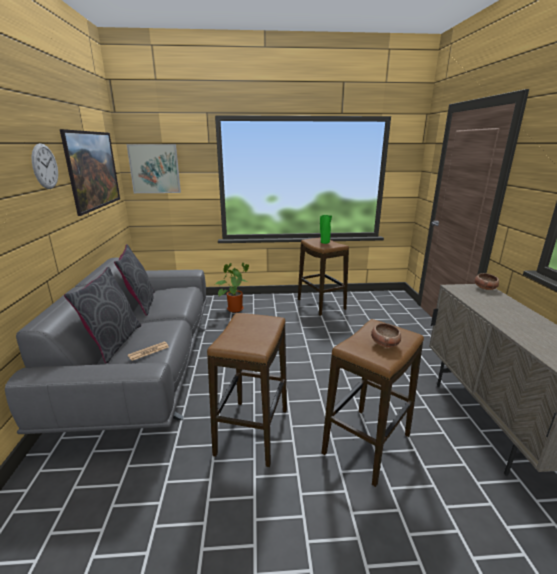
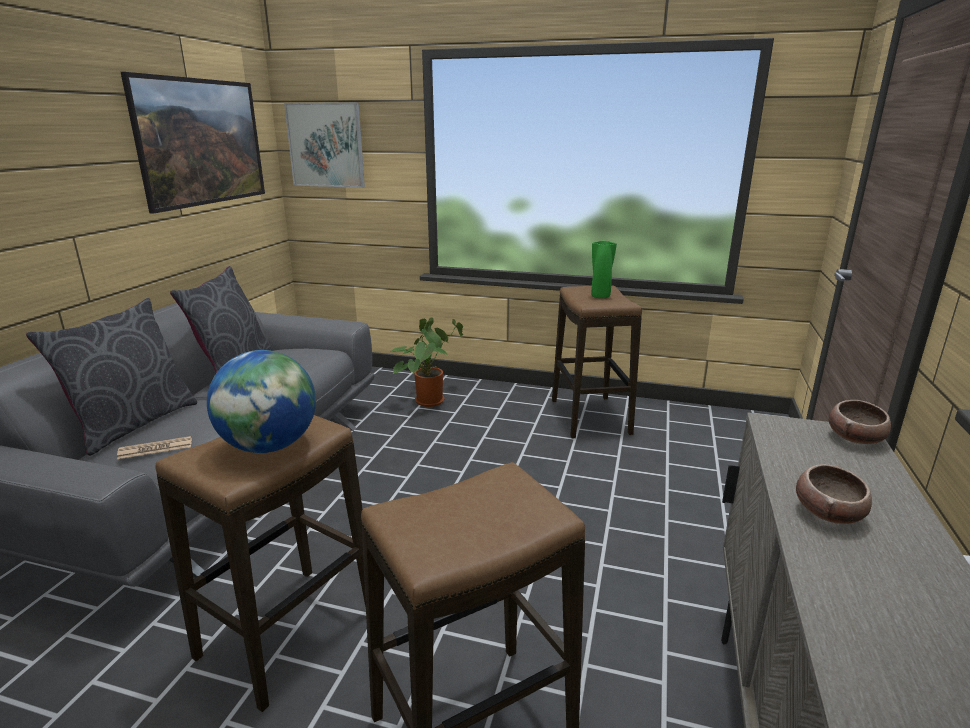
camera: 20 degrees right, 0 degrees up
wall clock [32,143,58,189] -> none
bowl [371,323,401,348] -> bowl moved to [796,464,872,524]
none -> globe [207,350,316,453]

